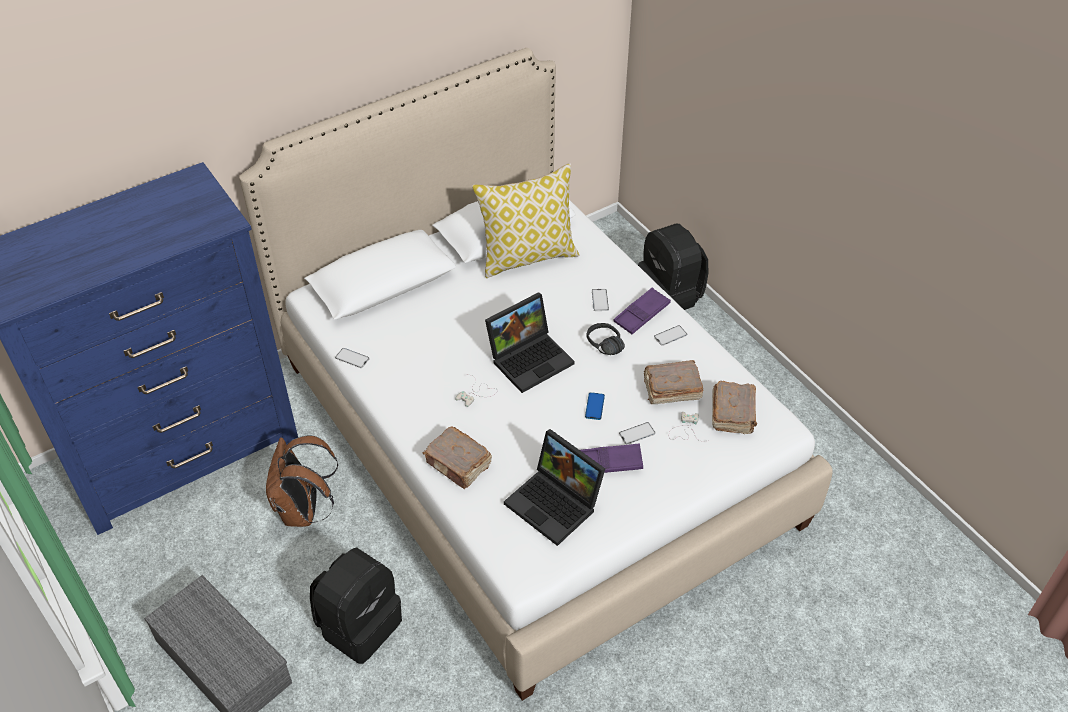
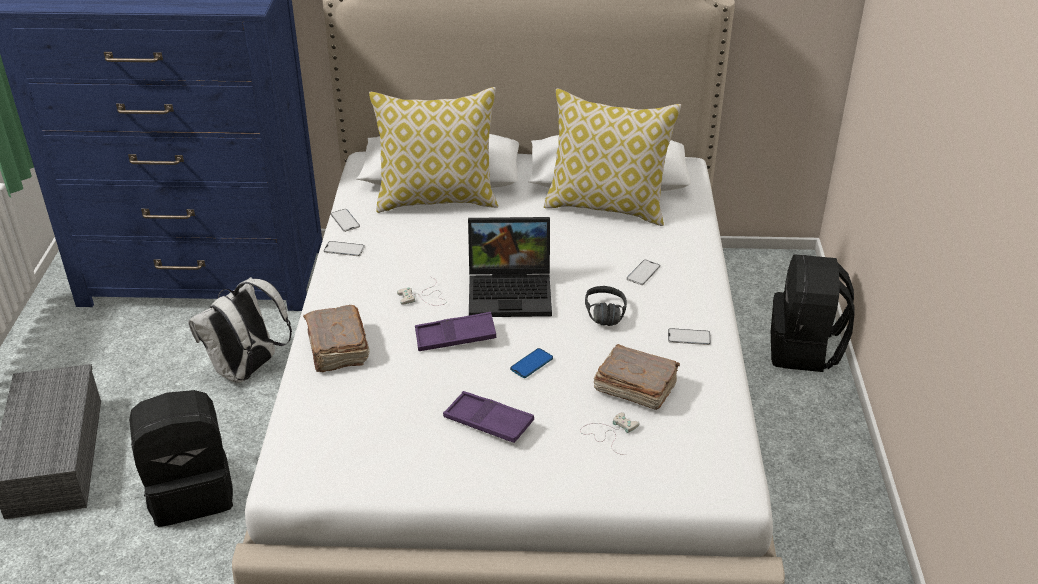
camera: 35 degrees right, 10 degrees down
brown backpack [266,435,338,527] -> white backpack [188,277,292,383]
laptop [504,429,605,546] -> none
purple tray [614,287,671,334] -> purple tray moved to [415,312,496,351]
phone [619,422,656,445] -> phone moved to [323,241,365,256]
brown book [712,381,757,434] -> none
none -> pillow [369,87,498,213]

